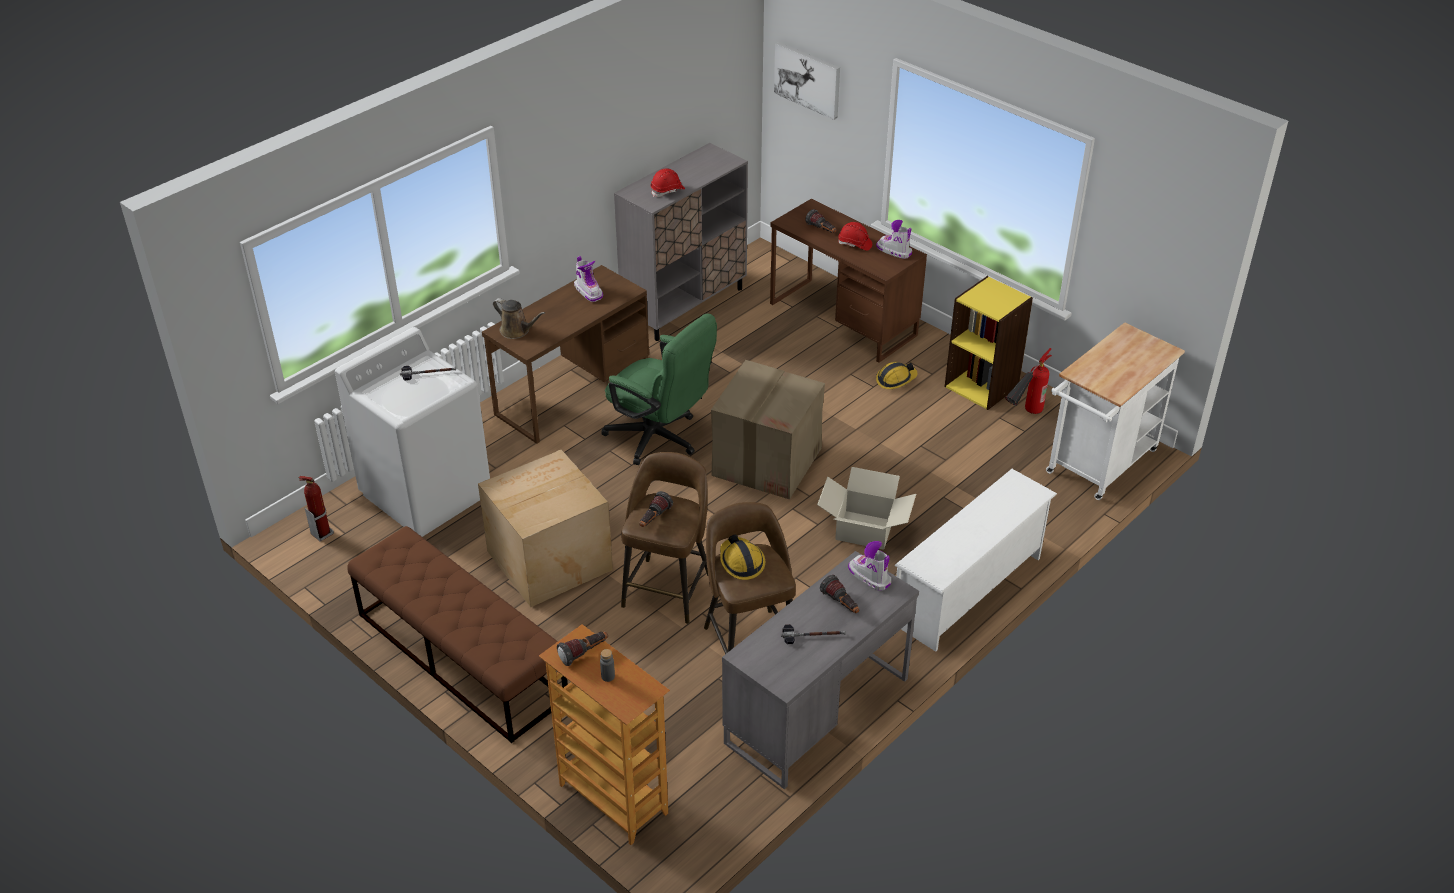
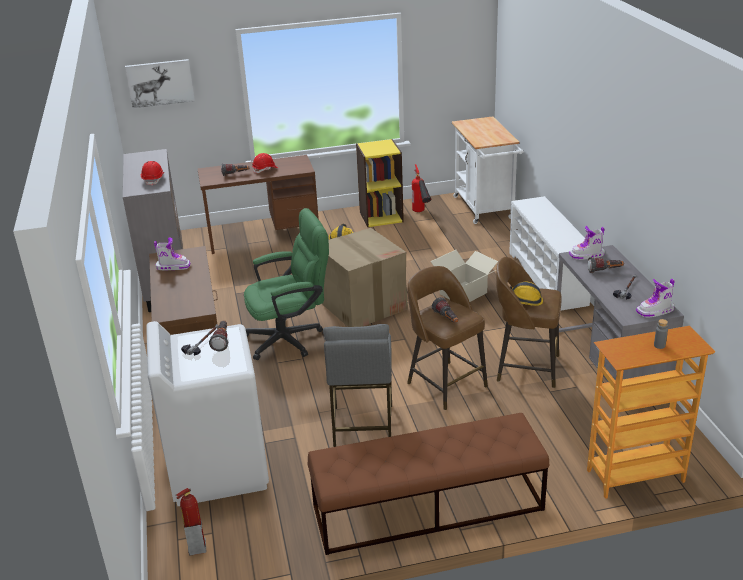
camera: 55 degrees left, 10 degrees down
cardboard box [478,449,613,607] -> grey stool [323,324,392,447]
brown watering can [493,298,545,339] -> none
flashlight [557,631,608,666] -> flashlight moved to [209,320,229,351]
boot [876,220,912,259] -> boot moved to [636,279,675,318]

